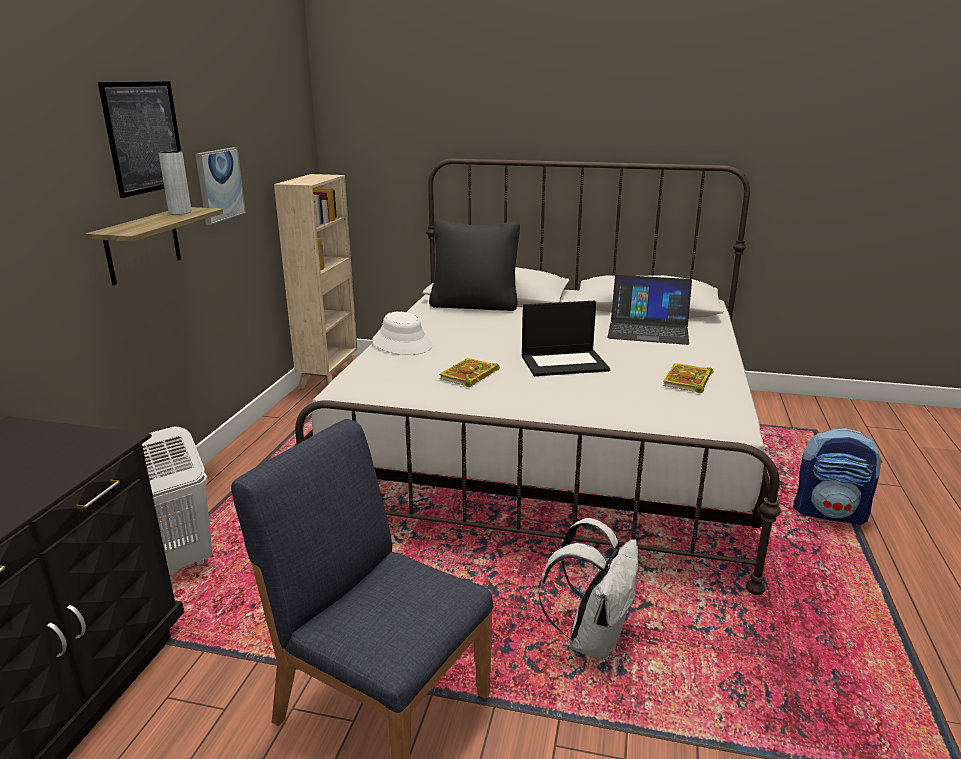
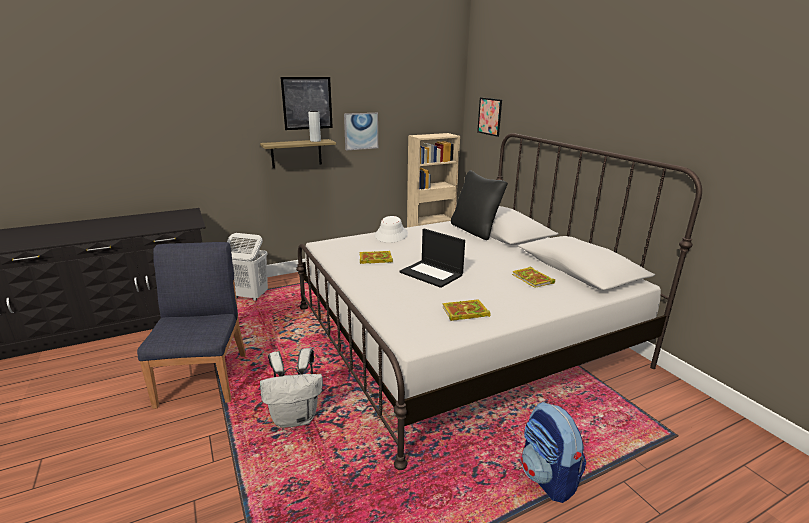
camera: 50 degrees right, 0 degrees up
laptop [607,275,692,345] -> book [512,266,555,288]
none -> picture [477,97,502,137]

